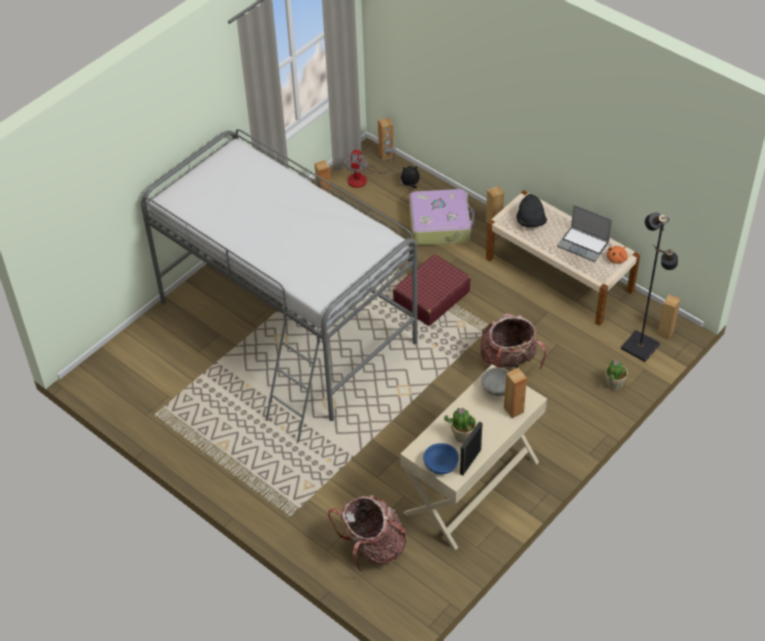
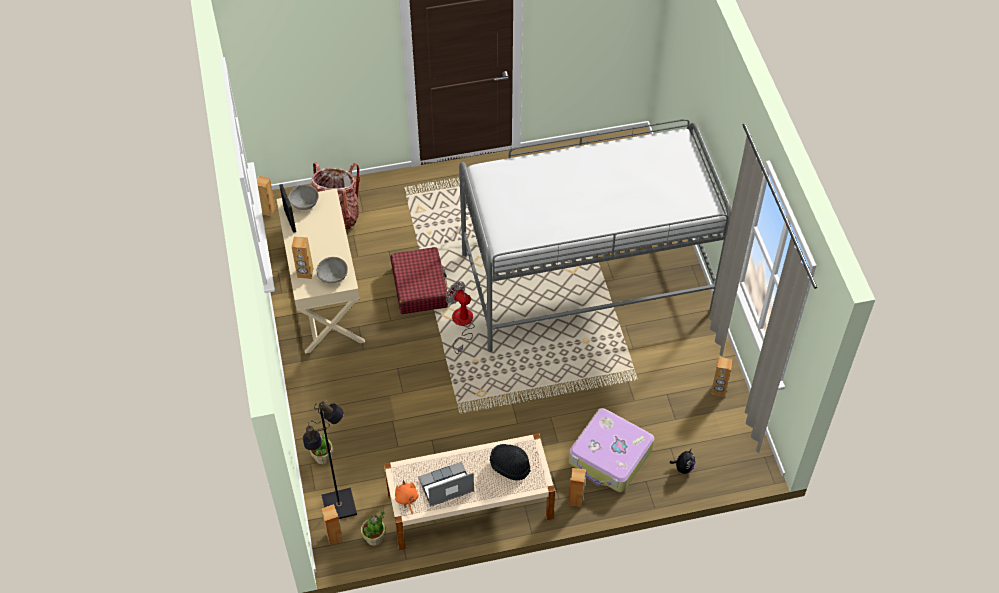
camera: 125 degrees right, 5 degrees up
fan [343,147,396,188] -> fan moved to [446,281,475,354]
brown speaker [378,118,394,160] -> brown speaker moved to [257,176,276,217]
red suitcase [393,254,471,326] -> red suitcase moved to [391,247,448,314]
blue bowl [423,443,459,475] -> grey bowl [288,185,319,210]
potted plant [444,408,477,443] -> potted plant moved to [361,510,385,546]
backpack [480,313,547,369] -> none

